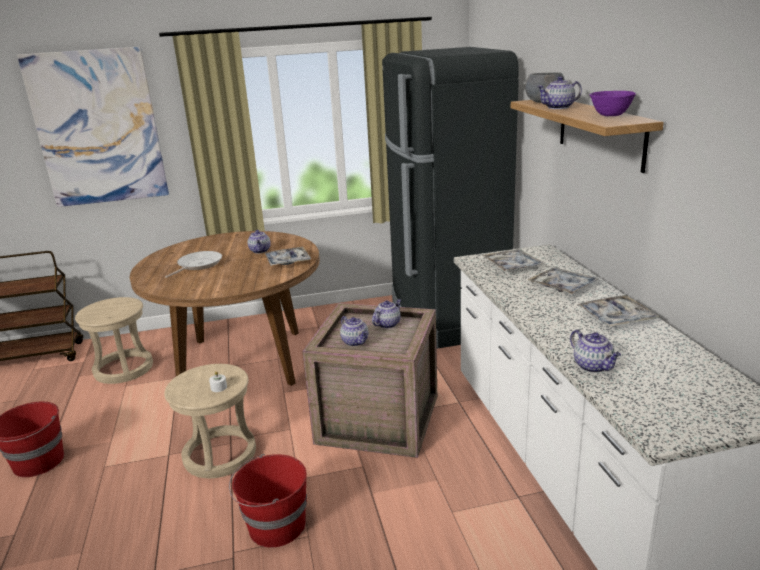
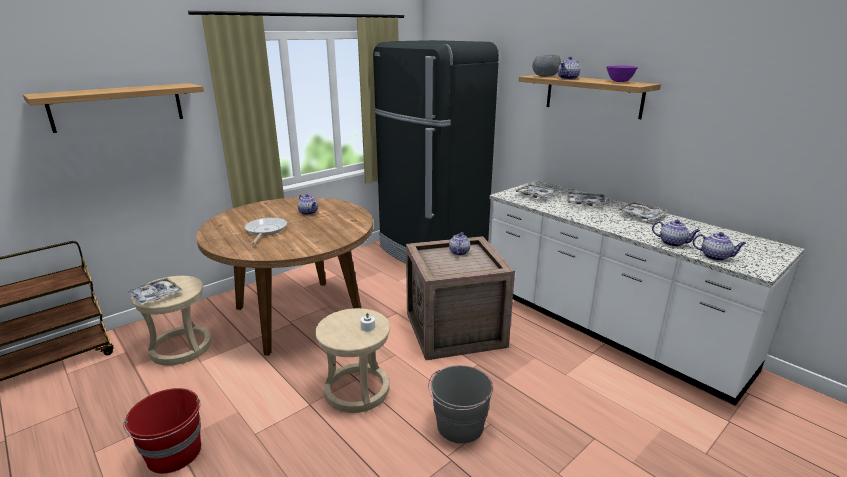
camera: 30 degrees left, 0 degrees up
picture [17,47,169,207] -> shelf [23,83,204,133]
red bucket [229,454,307,548] -> grey bucket [428,365,493,444]
tray [265,247,311,266] -> tray moved to [126,277,183,305]
teapot [340,316,368,346] -> teapot moved to [693,232,746,261]

